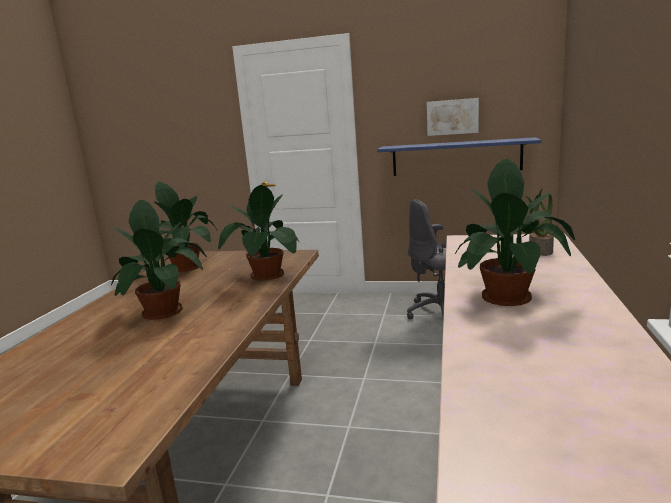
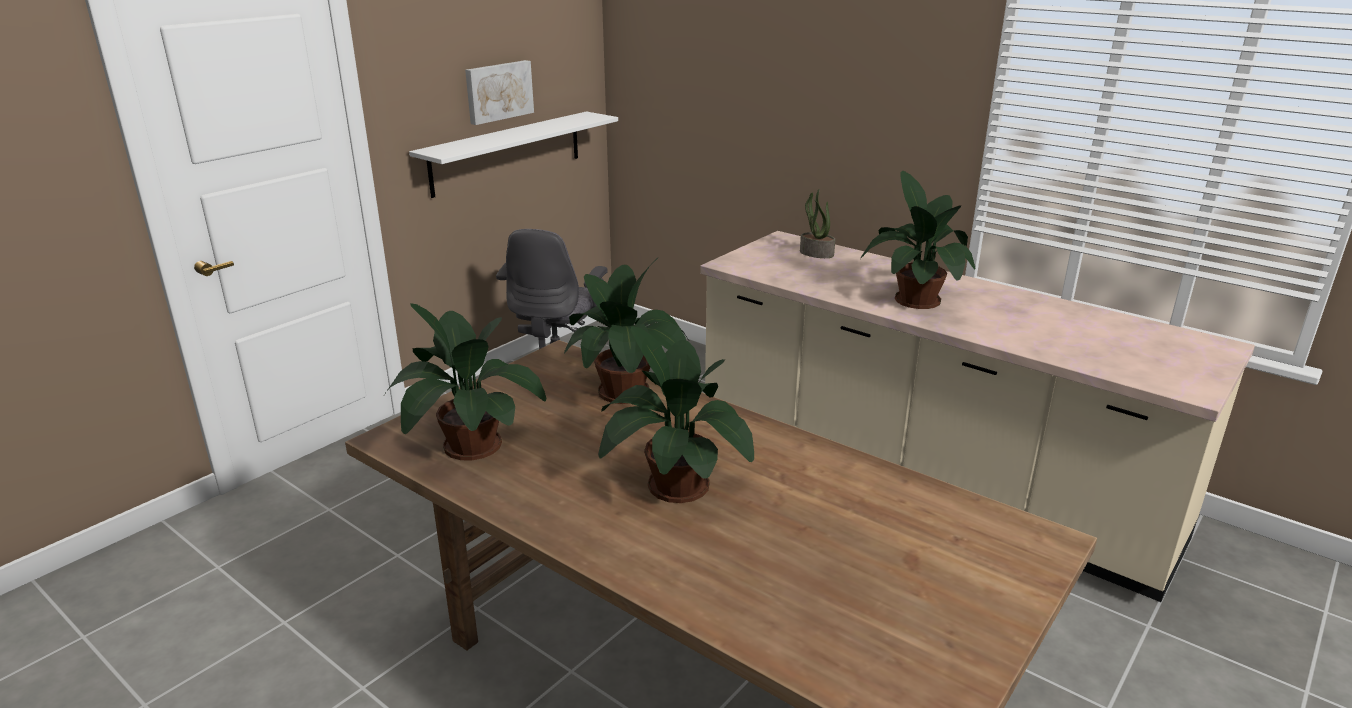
camera: 65 degrees left, 10 degrees up
blue shelf [377,137,541,176] -> white shelf [409,111,618,198]

